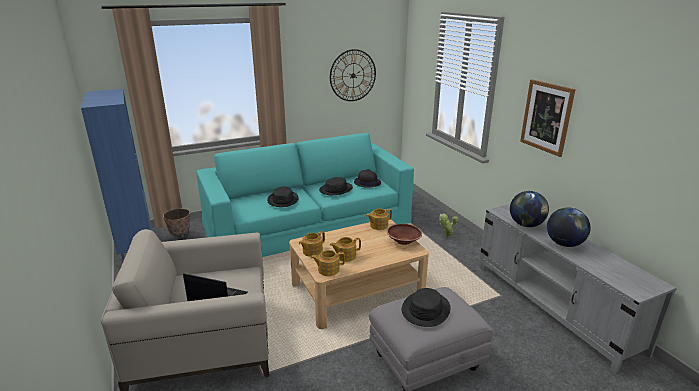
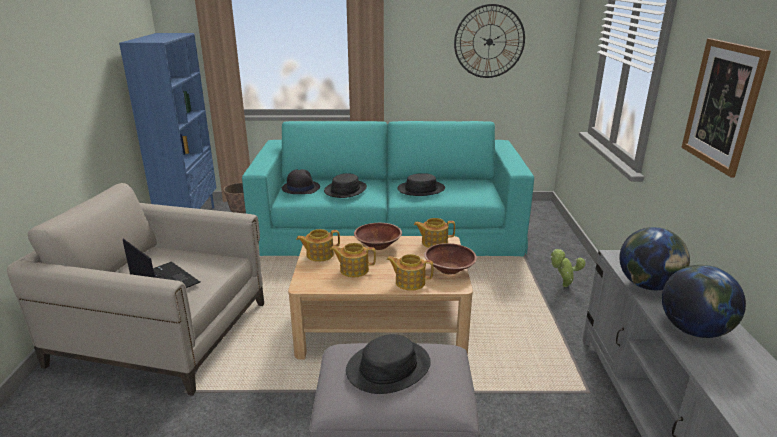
camera: 25 degrees right, 0 degrees up
teapot [311,250,345,276] -> teapot moved to [386,254,433,291]
black hat [354,169,381,188] -> black hat moved to [282,169,320,194]
none -> brown bowl [354,223,402,250]

